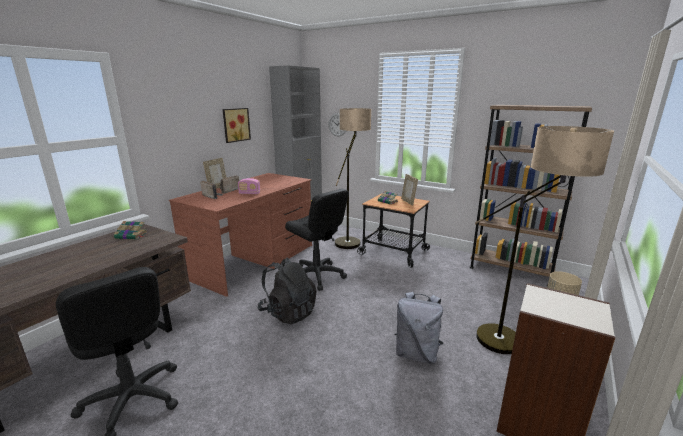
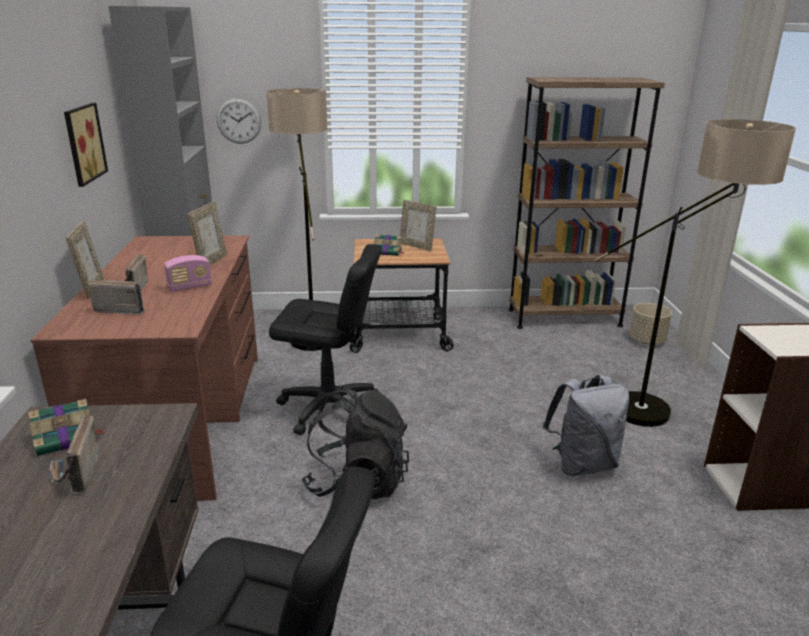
camera: 35 degrees left, 5 degrees up
none -> radio [50,415,100,494]
none -> picture frame [187,201,227,266]

